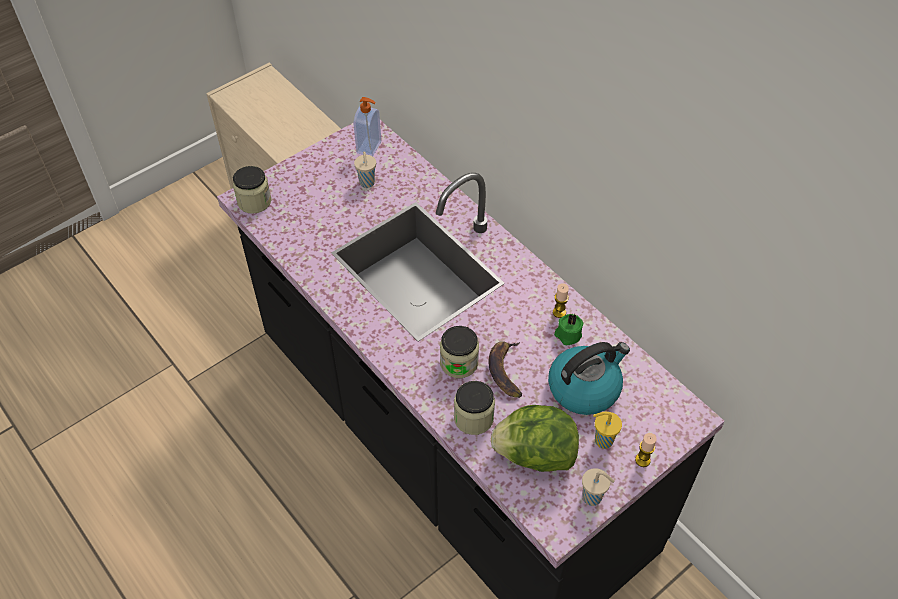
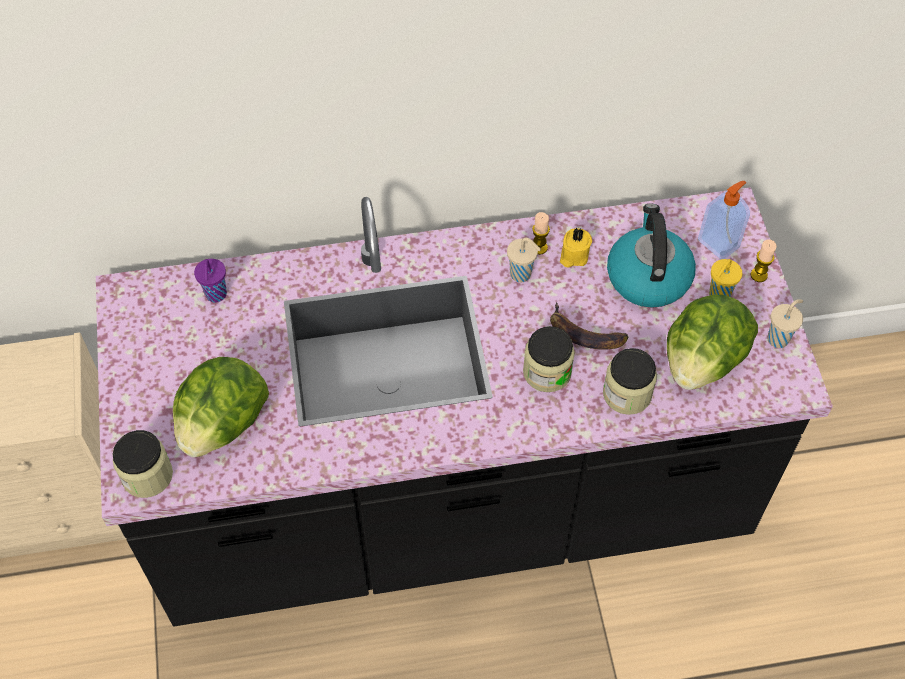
camera: 60 degrees left, 5 degrees up
soap dispenser [354,97,381,156] -> soap dispenser moved to [698,181,750,259]
beige cup [354,152,376,188] -> beige cup moved to [507,238,541,282]
green candle [554,314,583,345] -> yellow candle [560,228,592,267]
none -> lettuce [173,357,269,457]
none -> purple cup [194,259,227,303]

